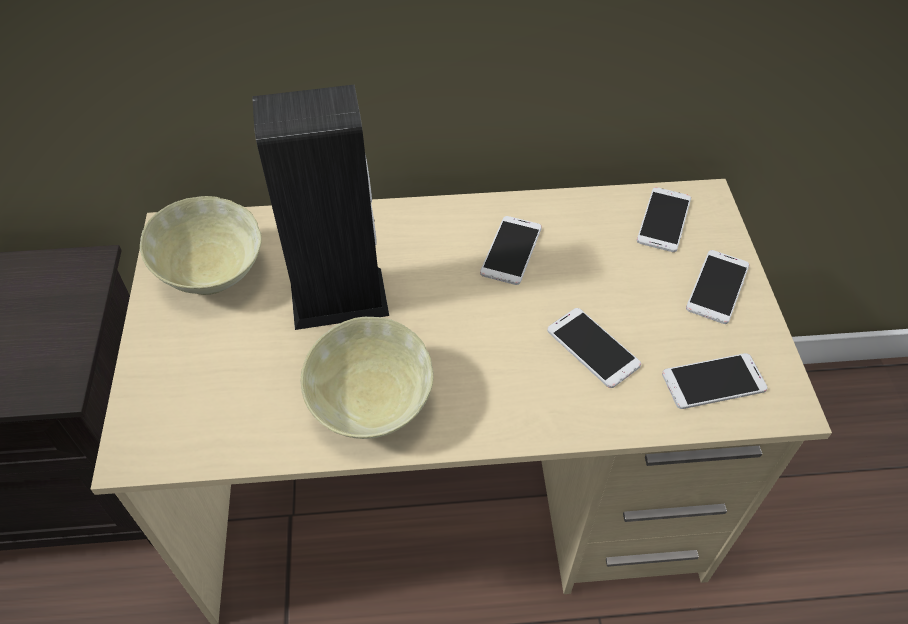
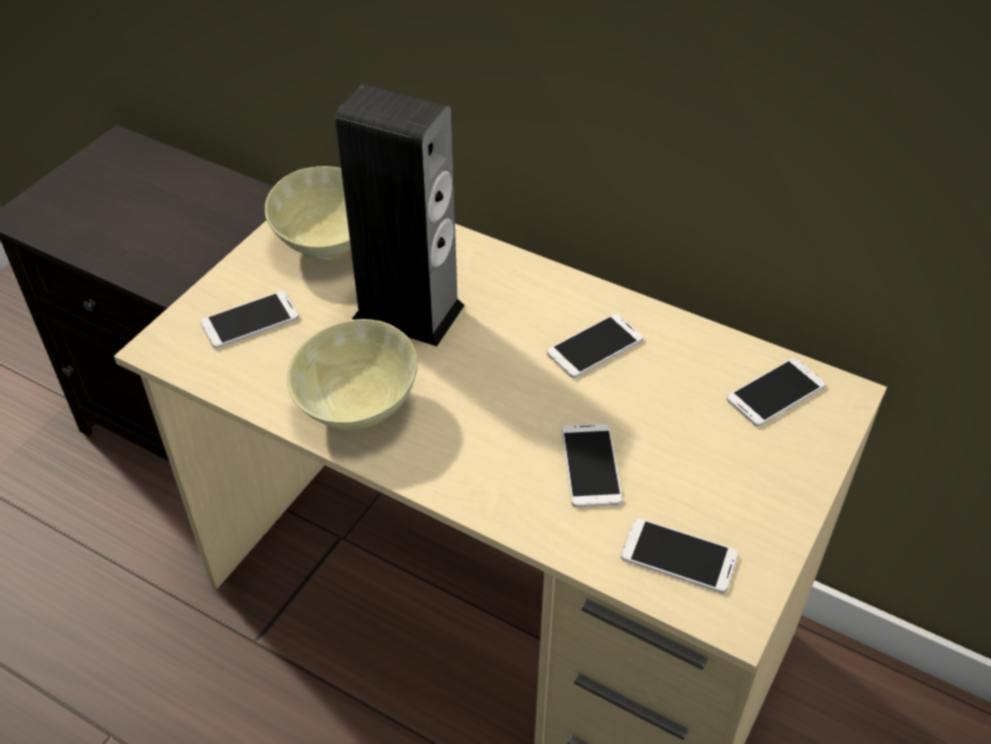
camera: 35 degrees right, 5 degrees down
phone [686,250,749,324] -> phone moved to [200,291,299,348]

